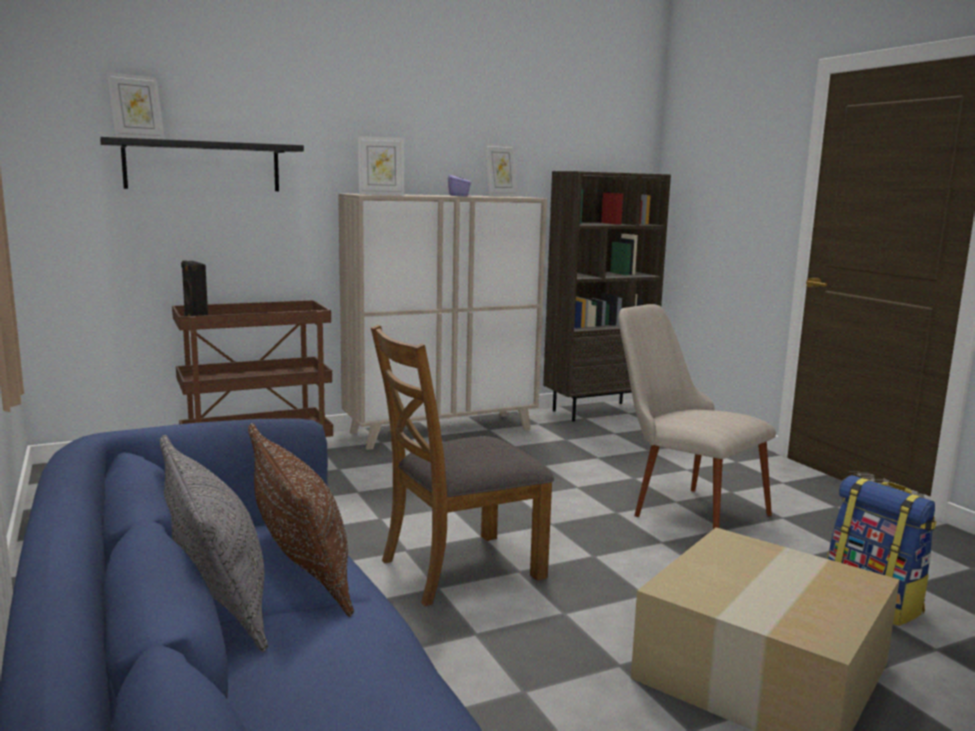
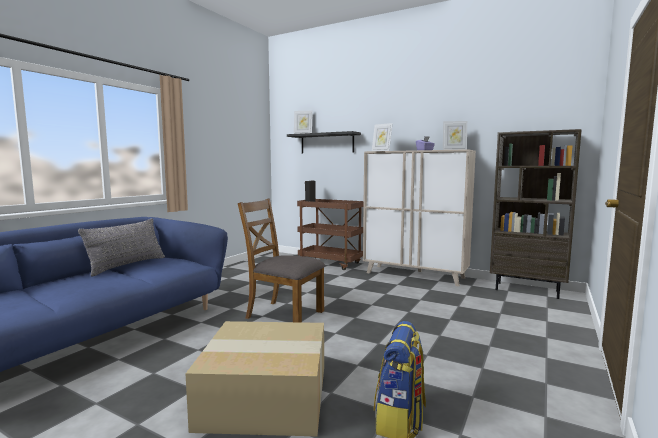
camera: 55 degrees right, 5 degrees down
brown pillow [248,423,354,617] -> none
beige chair [619,304,776,529] -> none

